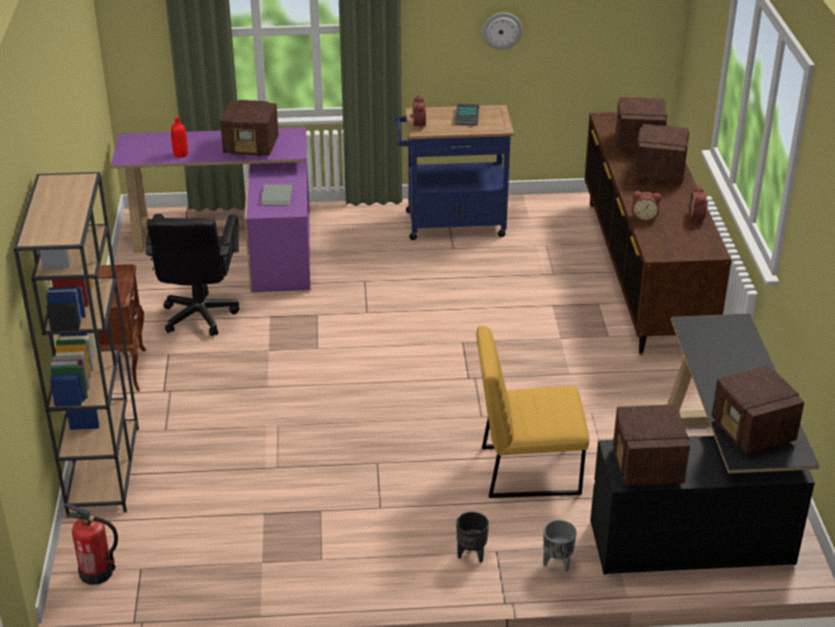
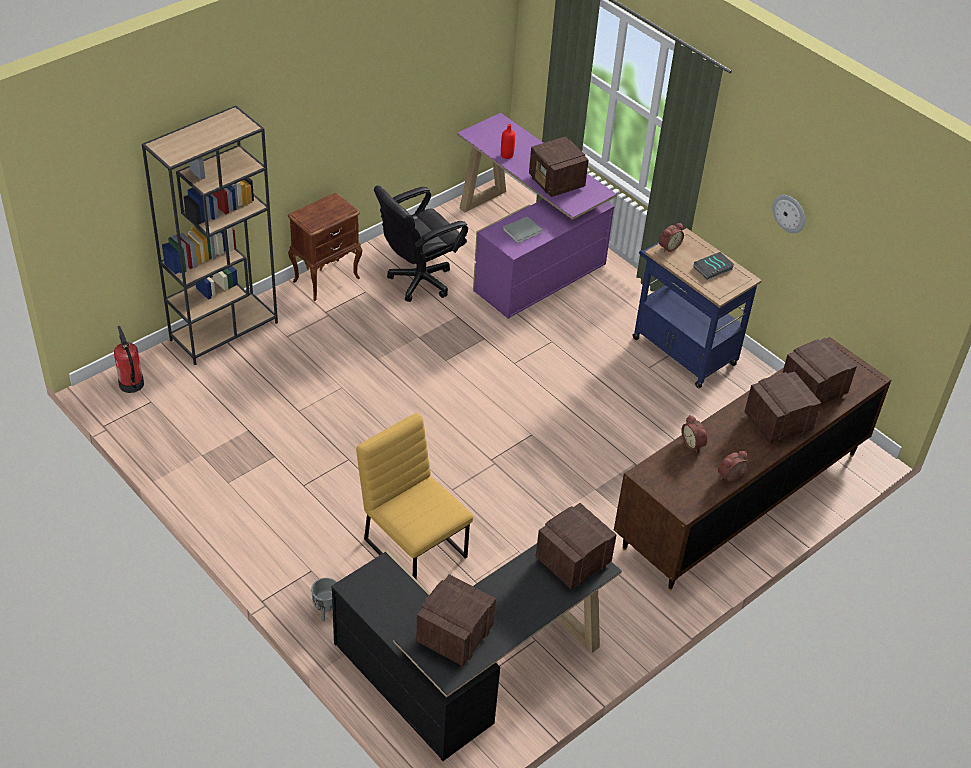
camera: 50 degrees right, 10 degrees up
black planter [456,512,489,563] -> none
radio [613,404,690,486] -> radio moved to [535,503,617,589]

